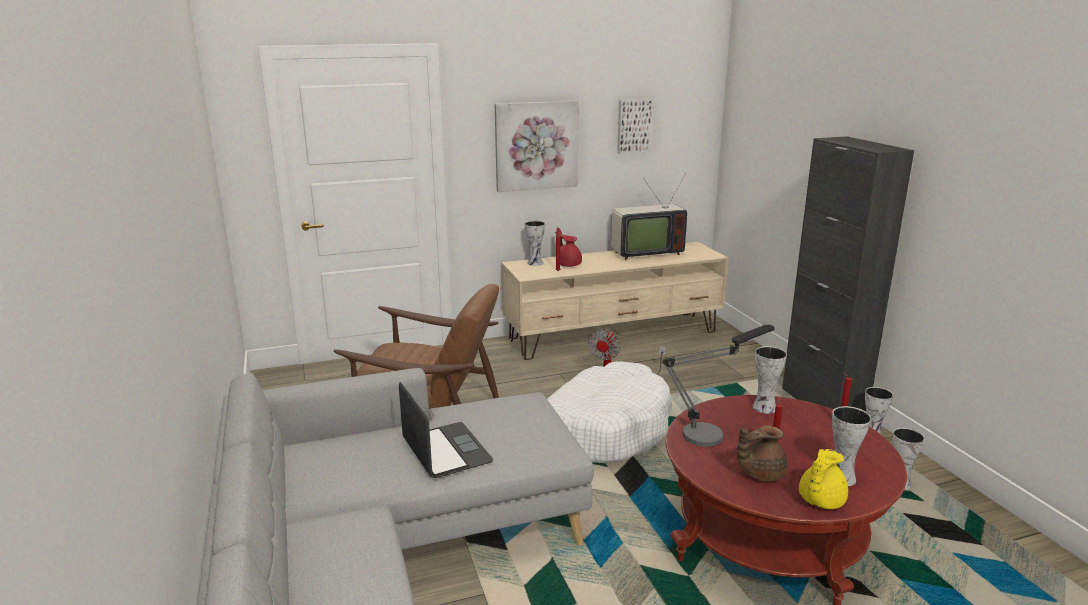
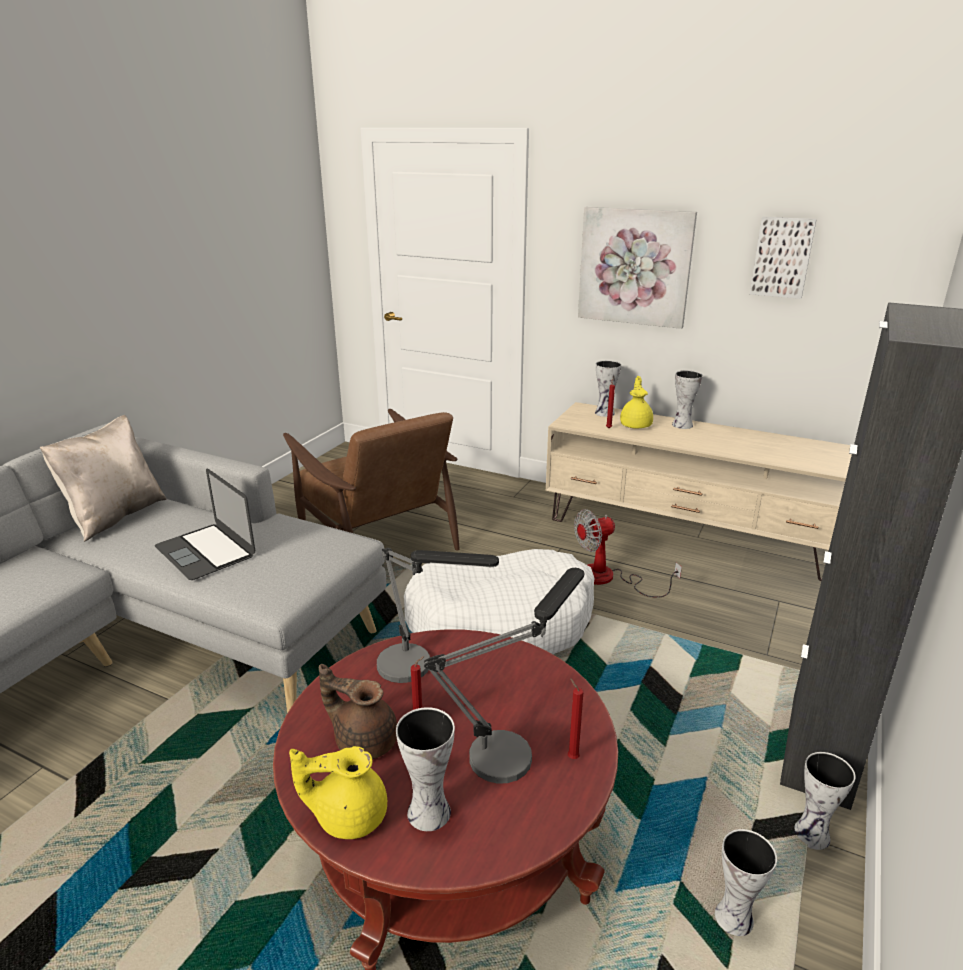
camera: 45 degrees right, 5 degrees up
laptop [399,382,493,478] -> laptop turned 120 degrees clockwise [155,468,255,580]
red teapot [556,228,582,267] -> yellow teapot [620,376,653,429]
television [611,173,687,260] -> none
vase [752,346,787,414] -> vase moved to [672,370,703,429]
none -> beige pillow [40,415,167,542]
none -> table lamp [424,568,584,784]

